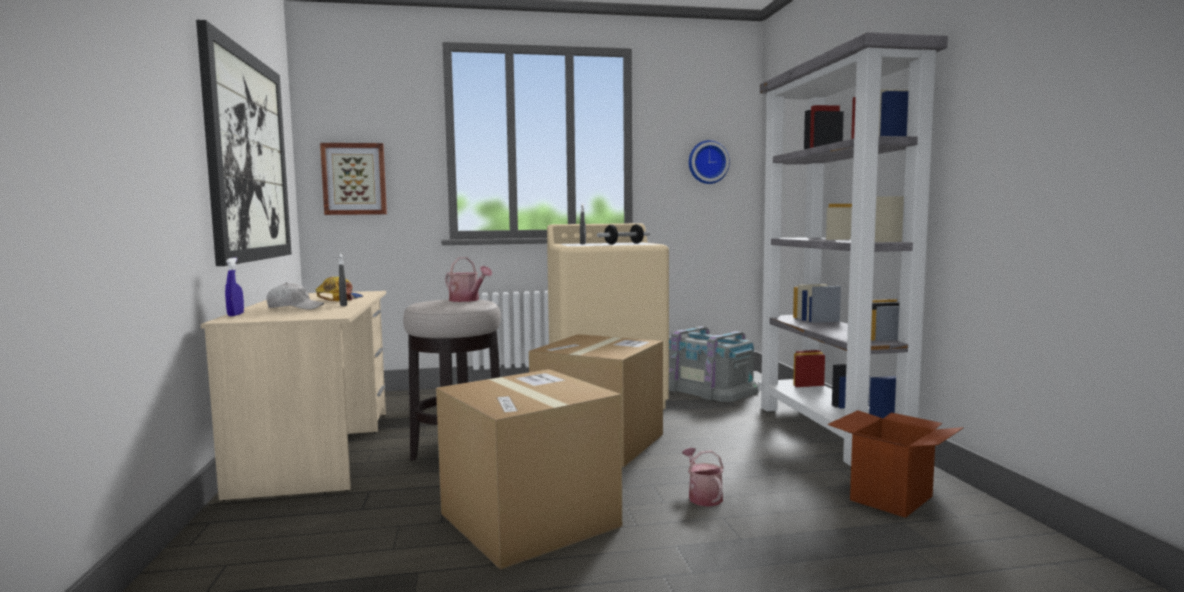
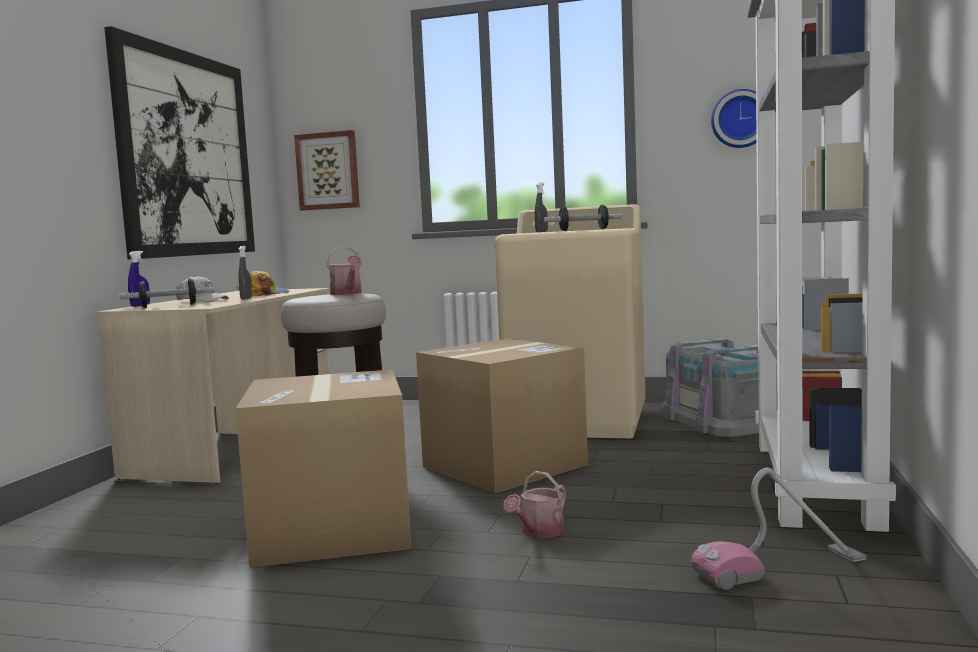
camera: 25 degrees right, 0 degrees up
watering can [682,448,723,507] -> watering can turned 150 degrees counterclockwise [504,471,566,539]
cardboard box [827,410,964,518] -> vacuum cleaner [691,468,867,590]
none -> dumbbell [119,278,214,308]

